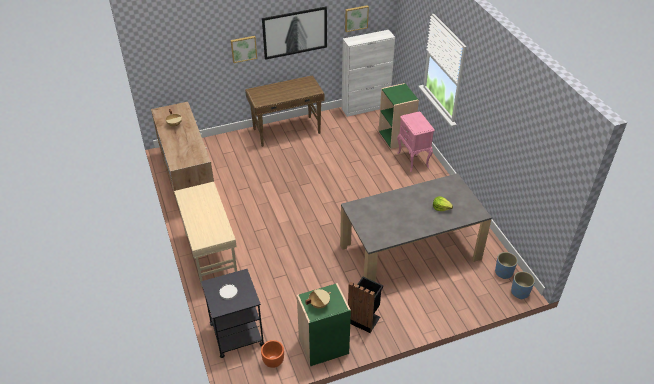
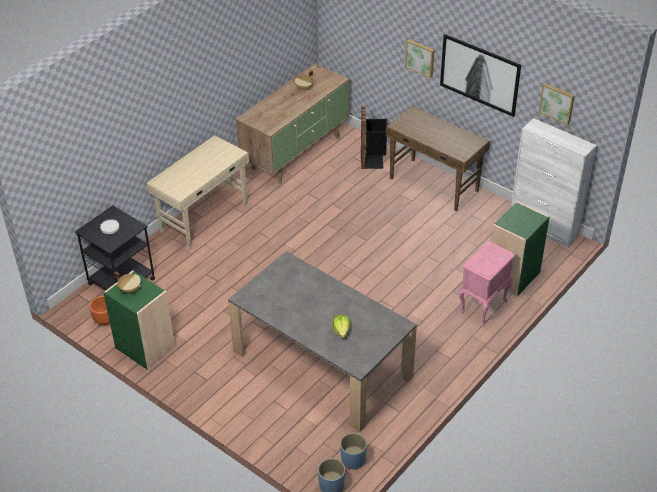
camera: 60 degrees right, 0 degrees up
black trash can [348,277,383,333] -> black trash can moved to [361,106,388,169]

